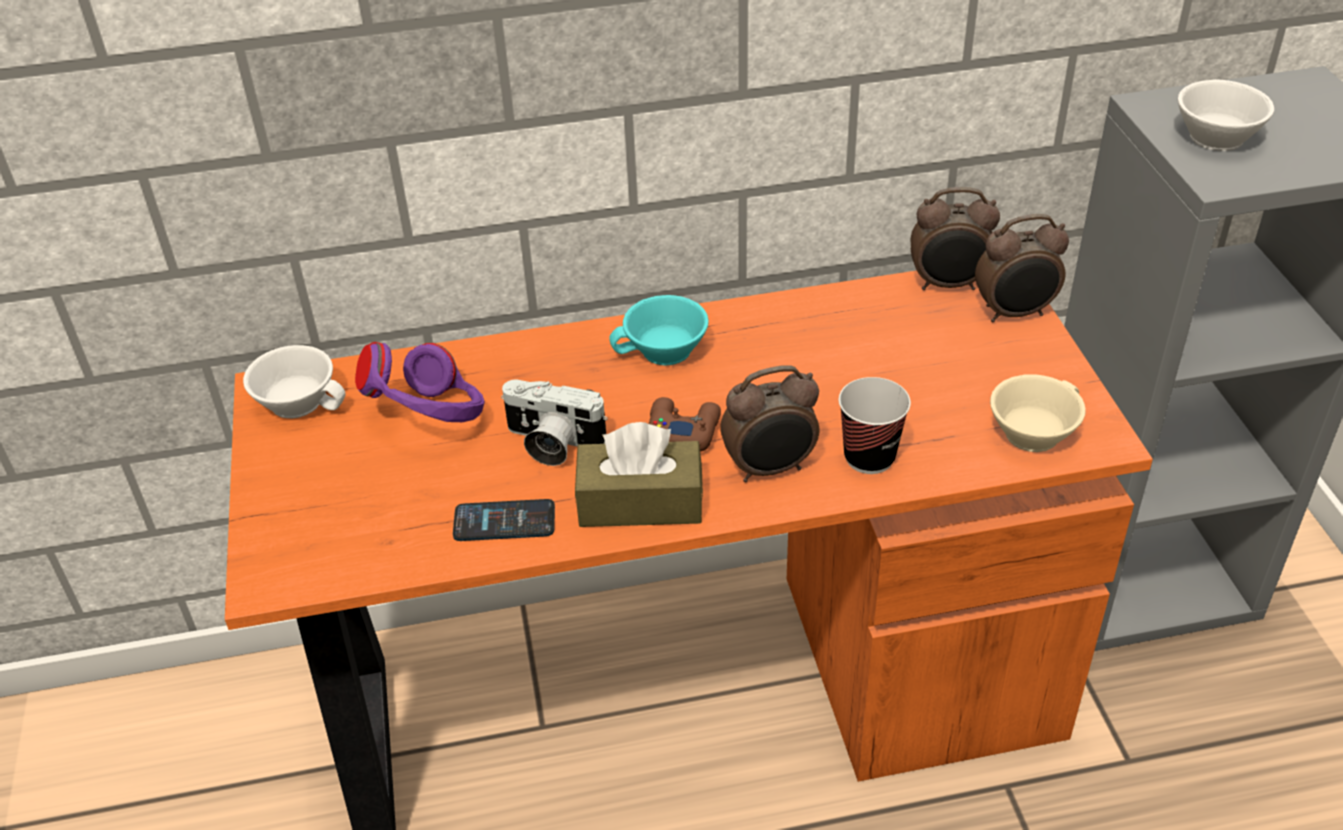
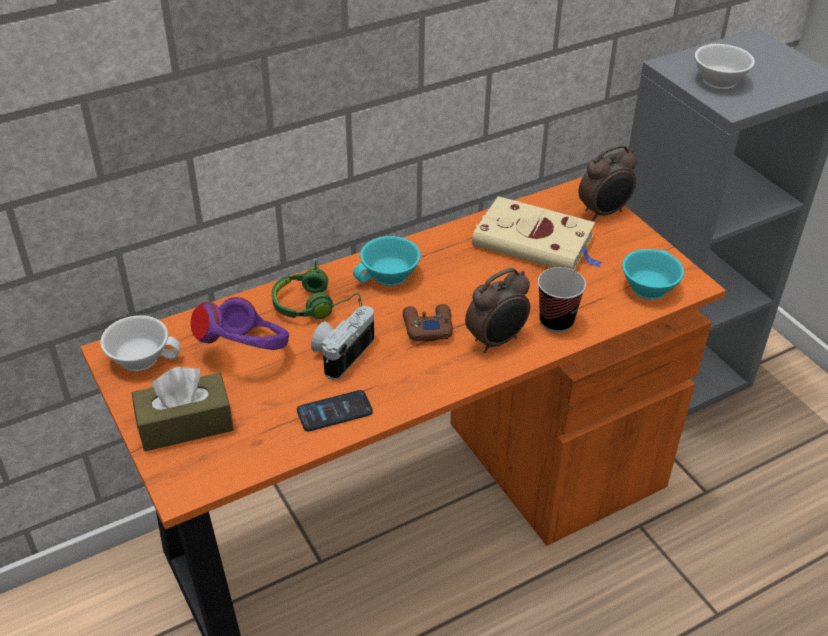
camera: 20 degrees left, 0 degrees up
camera [501,379,608,466] -> camera turned 120 degrees clockwise [311,306,374,380]
brown tissue box [575,422,703,527] -> brown tissue box moved to [132,367,234,451]
alarm clock [911,187,1000,290] -> none
beige cup [990,374,1086,452] -> turquoise cup [622,249,684,299]
none -> green headphones [272,260,362,319]
none -> beige book [472,196,603,270]

